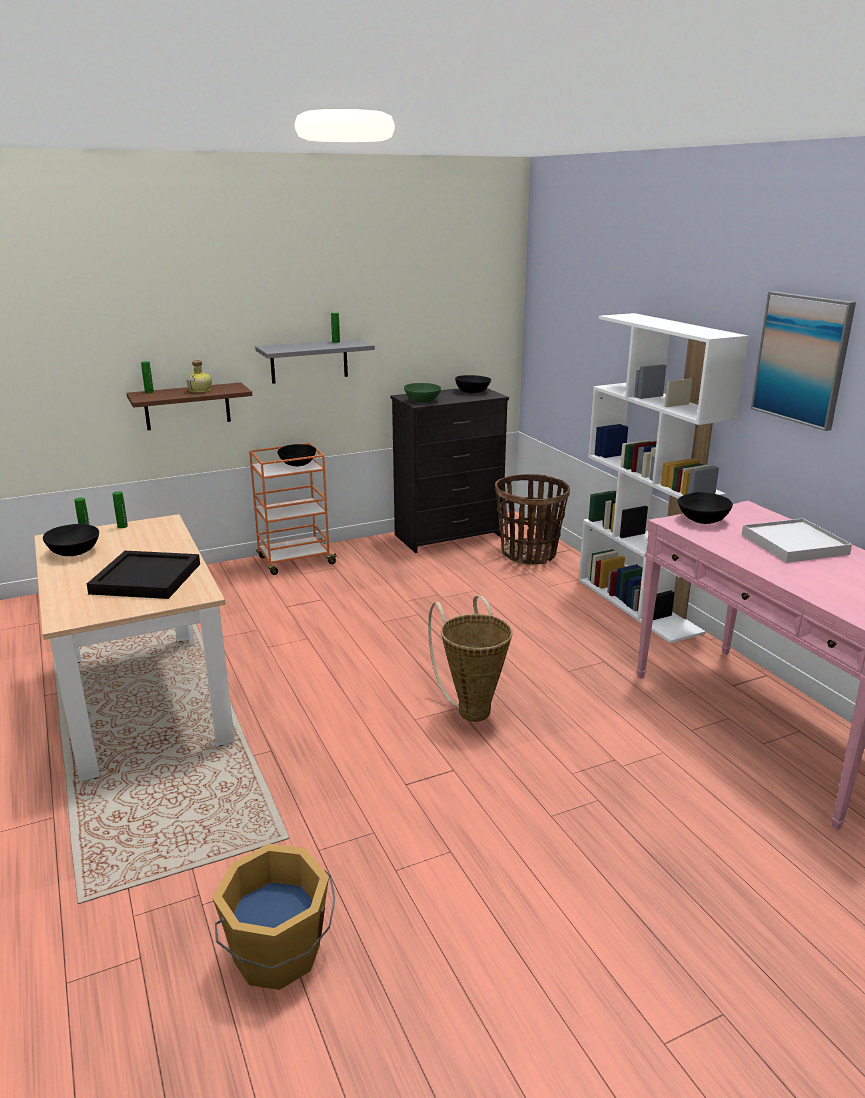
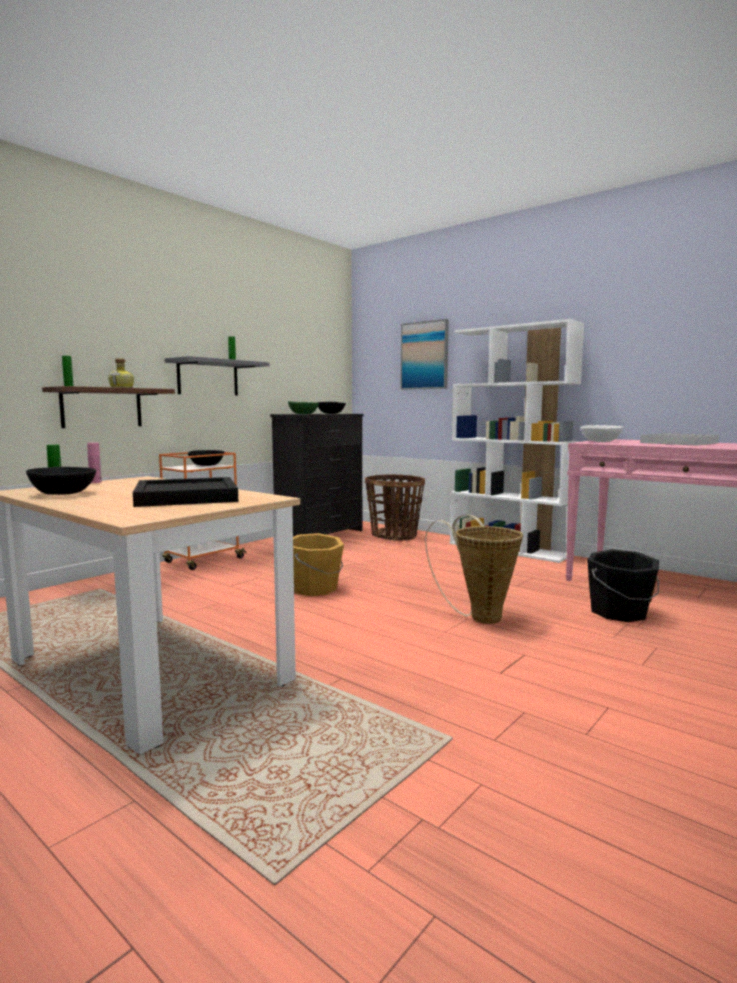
camera: 25 degrees left, 15 degrees down
green bottle [112,491,128,528] -> pink bottle [87,443,102,483]
orange bucket [212,844,335,990] -> orange bucket moved to [293,533,344,596]
black bowl [678,492,733,524] -> white bowl [580,425,623,442]
picture [750,291,856,431] -> picture moved to [401,319,449,390]
none -> black bucket [587,549,659,622]

